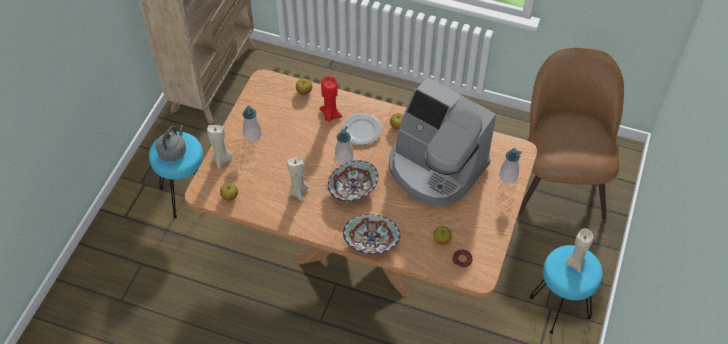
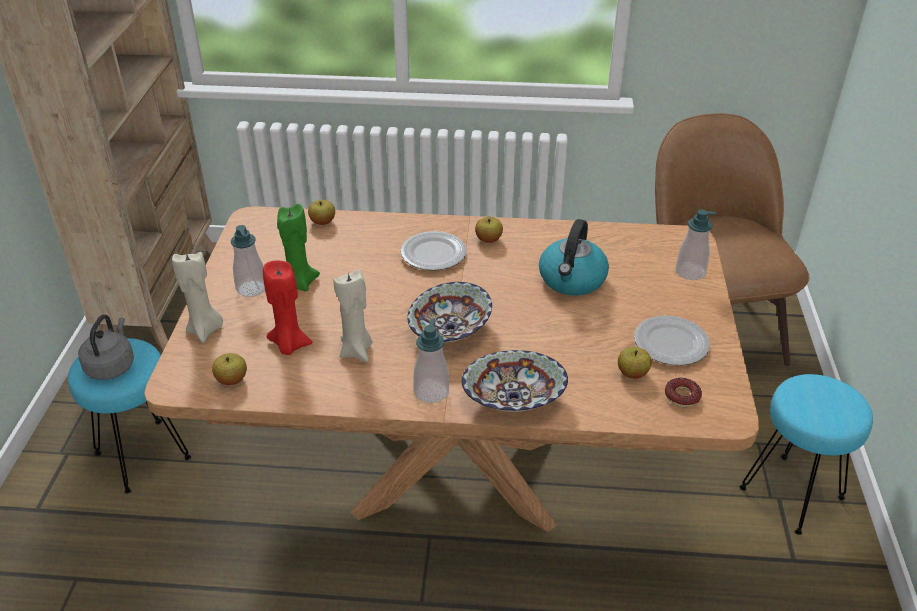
camera: 15 degrees left, 15 degrees down
red candle [319,76,342,122] -> red candle moved to [263,261,313,355]
soap dispenser [335,126,353,165] -> soap dispenser moved to [413,319,449,403]
coffee machine [389,77,496,206] -> kettle [539,219,609,296]
beige candle [566,229,594,273] -> none
none -> green candle [277,204,320,292]
none -> plate [634,316,710,365]

